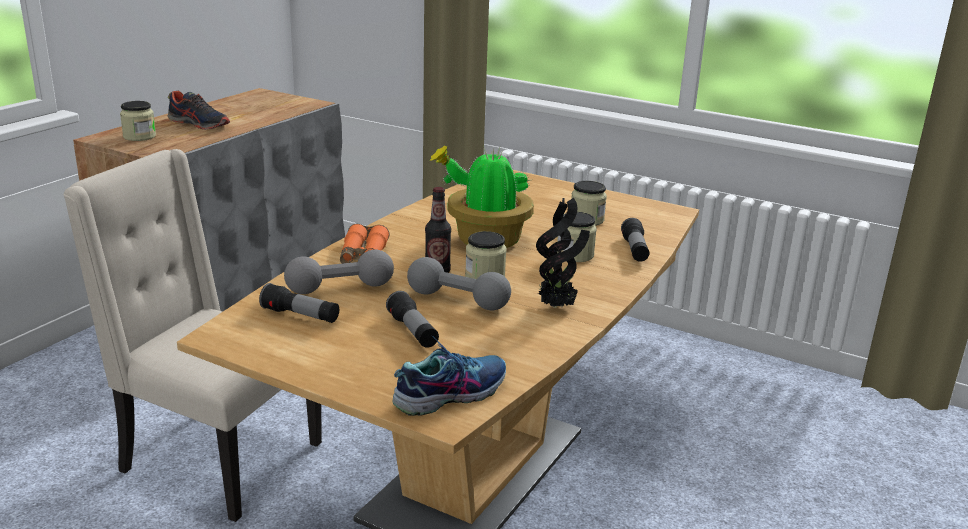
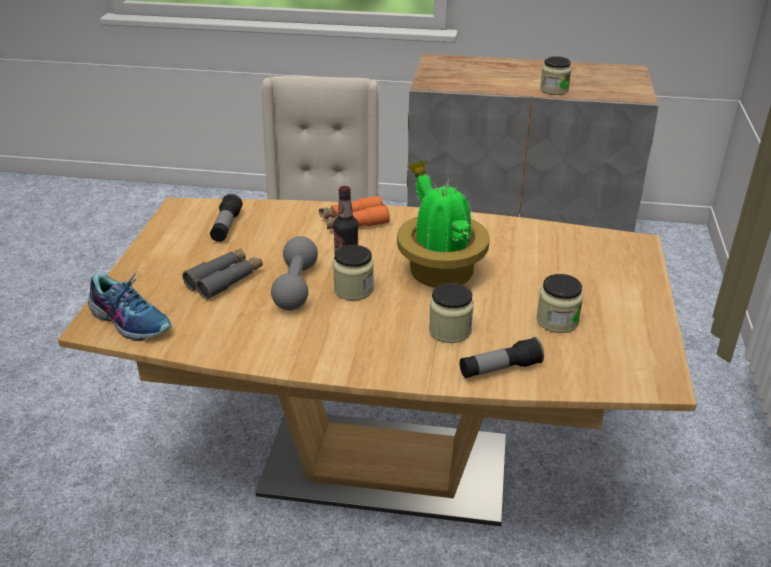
camera: 70 degrees right, 10 degrees up
jar [120,101,156,141] -> jar moved to [540,56,572,95]
shoe [168,91,230,130] -> none
grey dumbbell [284,250,394,294] -> none
flashlight [386,291,439,348] -> grey binoculars [183,248,263,300]
potted plant [536,198,590,308] -> none

